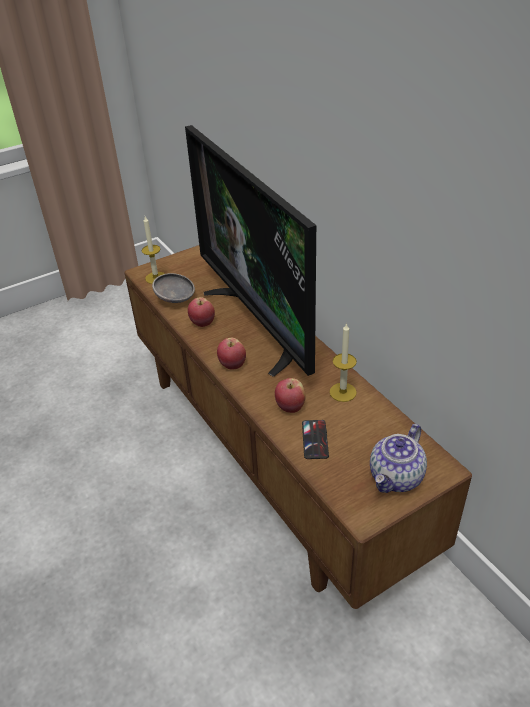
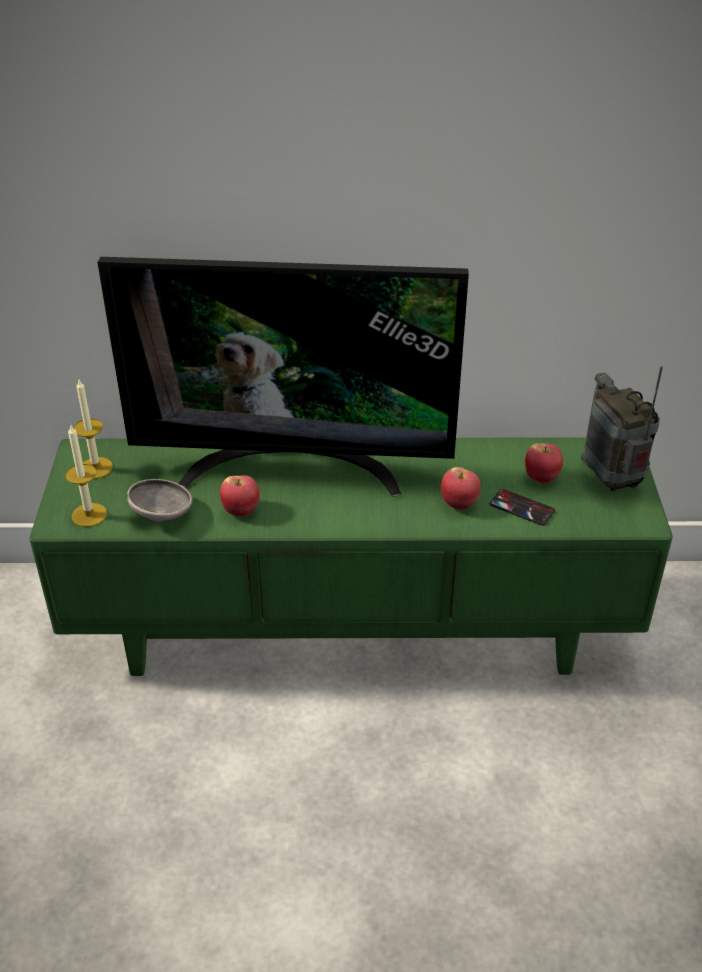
camera: 60 degrees left, 0 degrees up
brown tv stand [124,245,472,609] -> green tv stand [29,437,673,676]
apple [217,338,246,370] -> apple moved to [525,443,563,483]
candle [329,323,357,402] -> candle moved to [74,378,113,479]
teapot [370,424,427,493] -> radio [581,366,663,491]

